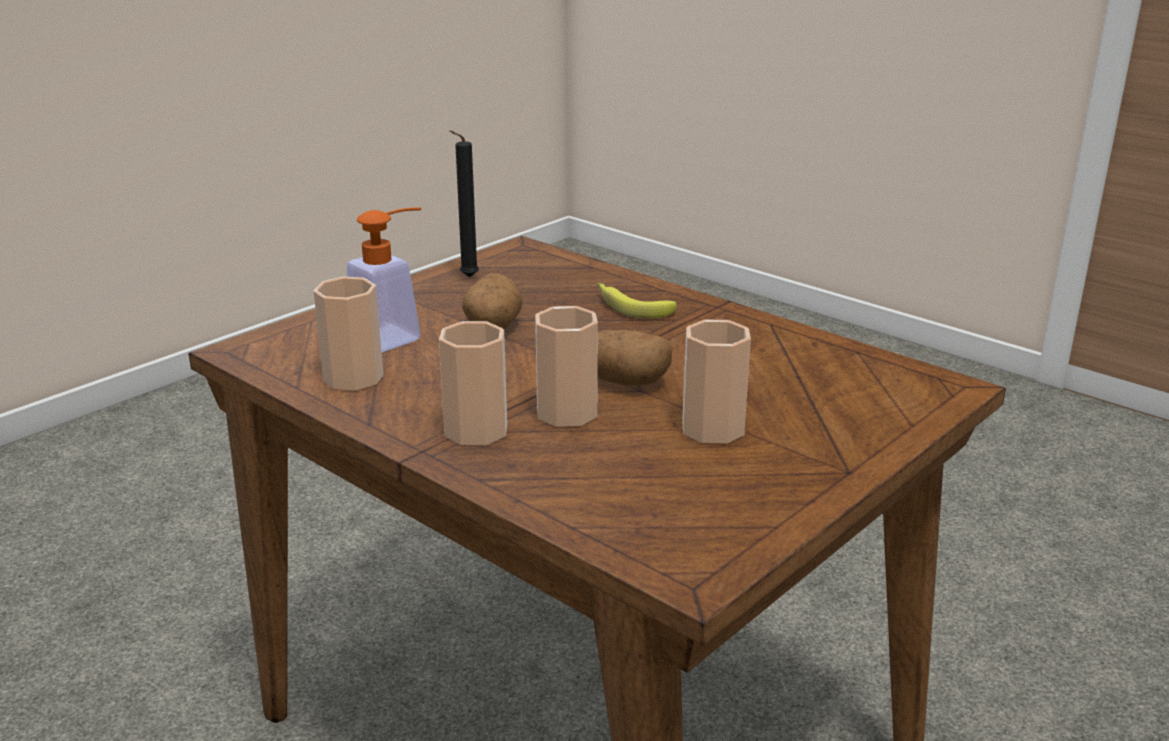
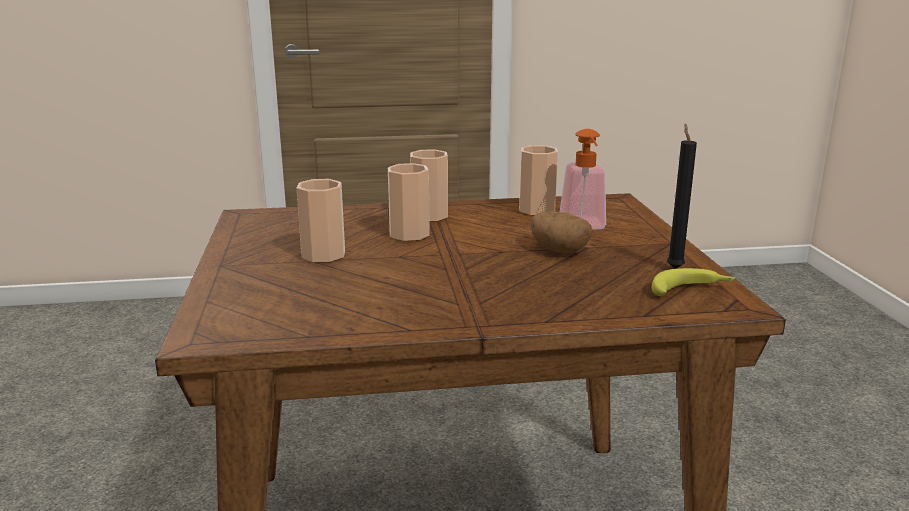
camera: 130 degrees right, 5 degrees down
banana [597,283,677,319] -> banana moved to [652,268,735,296]
potato [598,330,673,385] -> none

